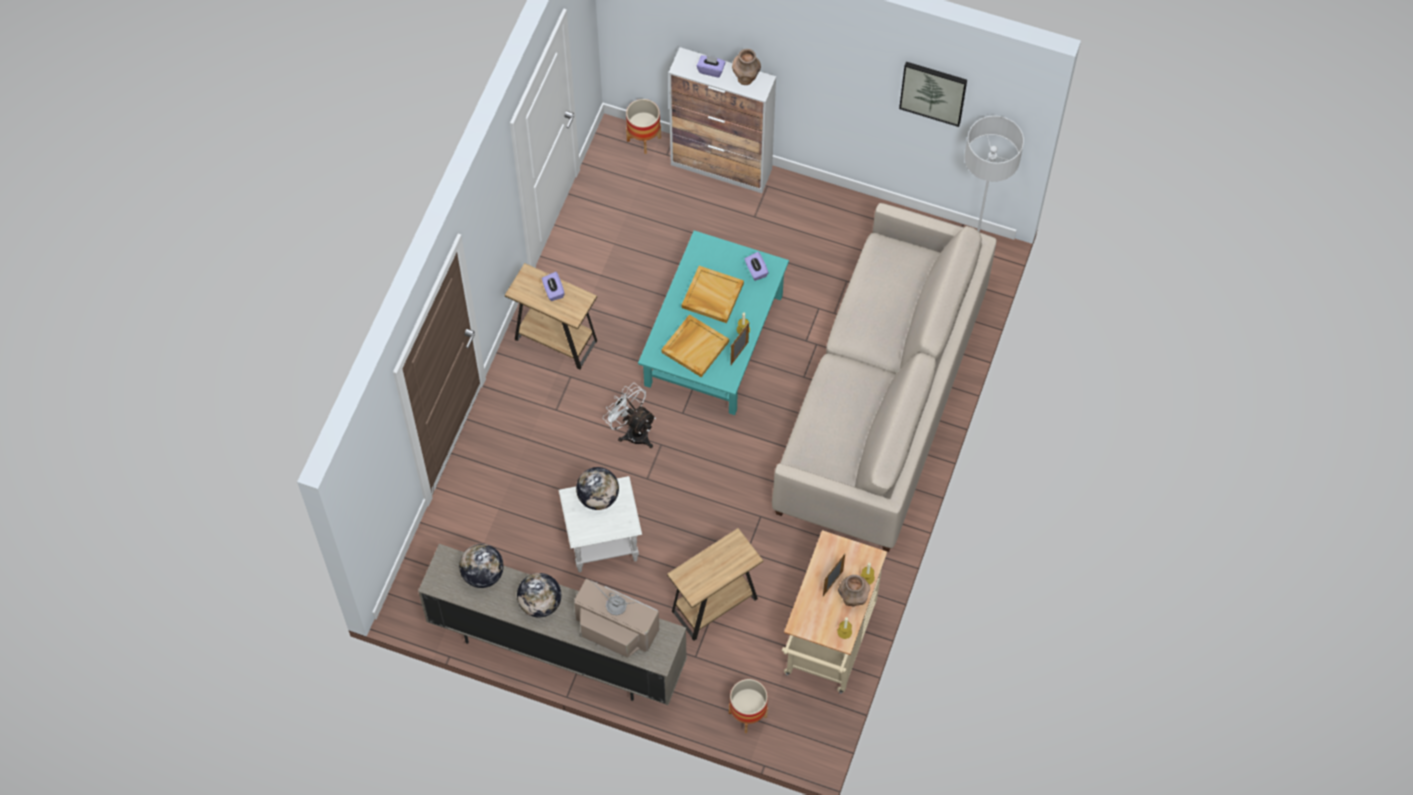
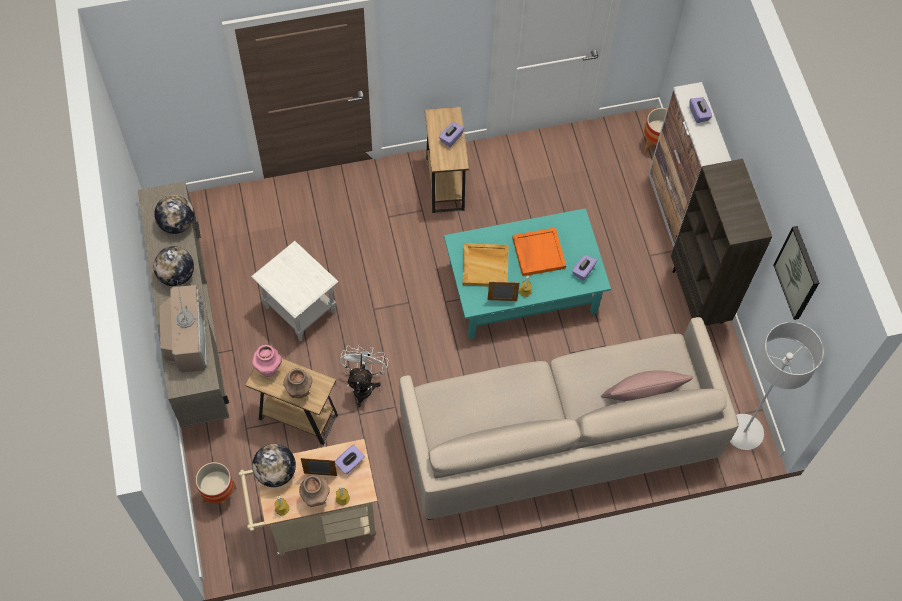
camera: 55 degrees right, 0 degrees up
globe [576,467,619,510] -> globe moved to [252,444,296,487]
white fan [603,383,656,448] -> white fan moved to [340,344,388,407]
beige tray [682,266,744,323] -> orange tray [512,227,566,276]
brown vase [732,49,761,85] -> brown vase moved to [283,368,313,398]
none -> pink vase [252,345,282,377]
none -> purple tissue box [335,444,365,474]
none -> pink pillow [601,371,693,401]
none -> brown bookcase [671,159,772,326]

